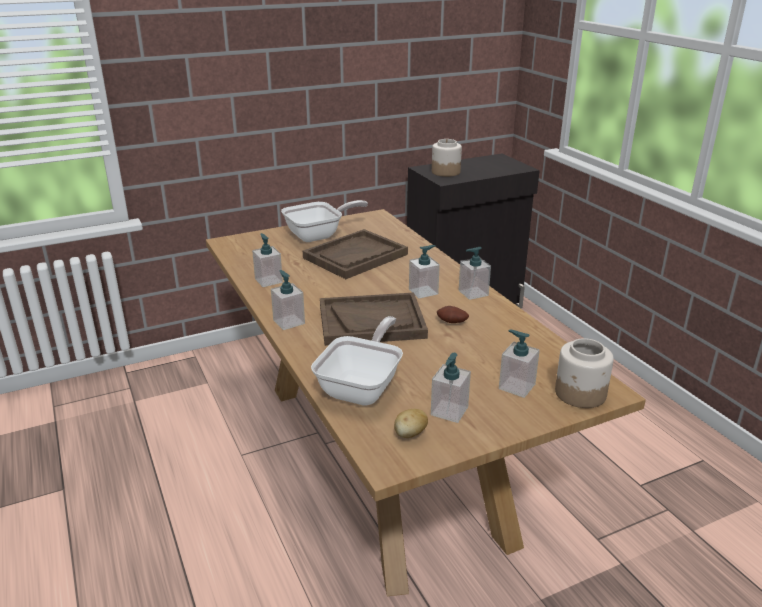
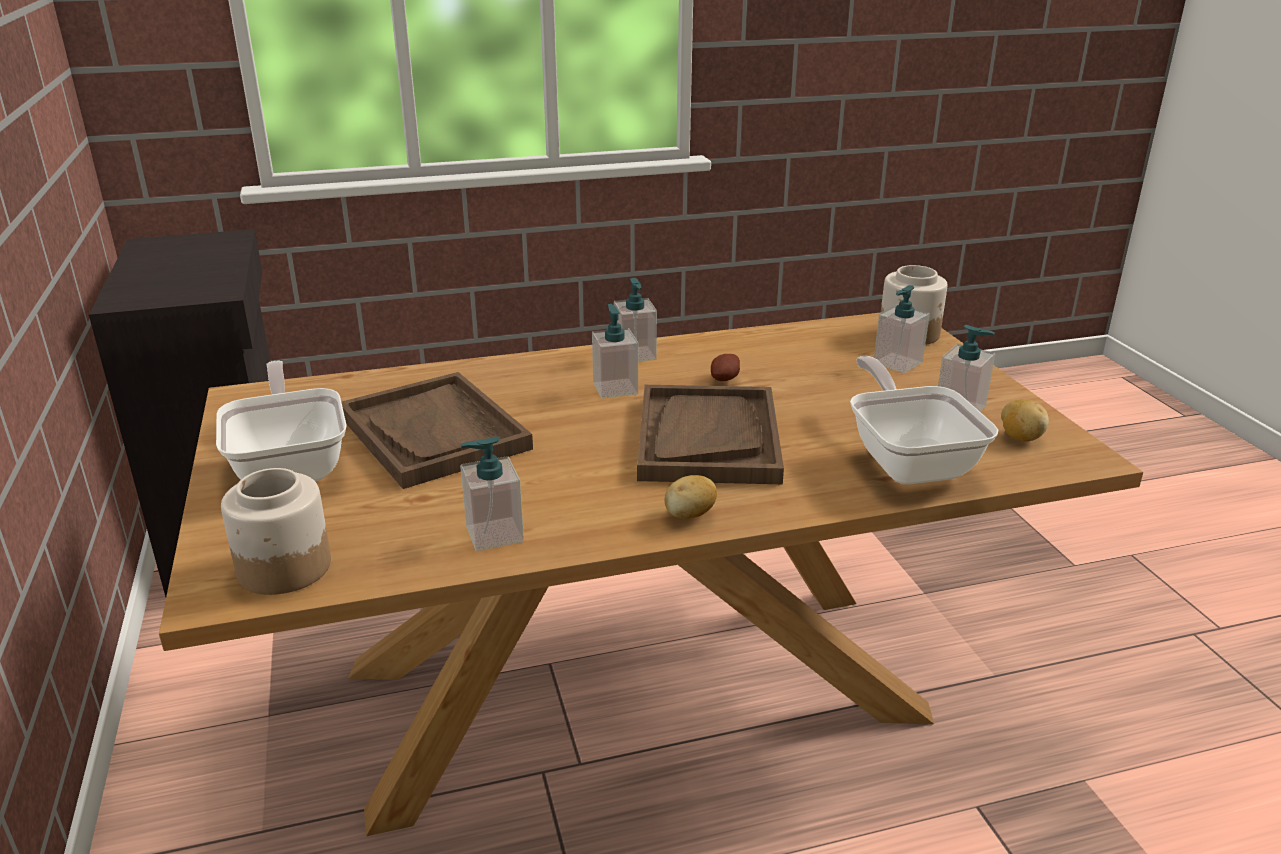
camera: 80 degrees left, 0 degrees up
soap dispenser [271,270,305,330] -> potato [664,475,717,519]
frying pan [311,316,403,406] -> frying pan turned 45 degrees clockwise [850,356,998,485]
jar [432,139,462,177] -> jar moved to [221,468,331,595]

